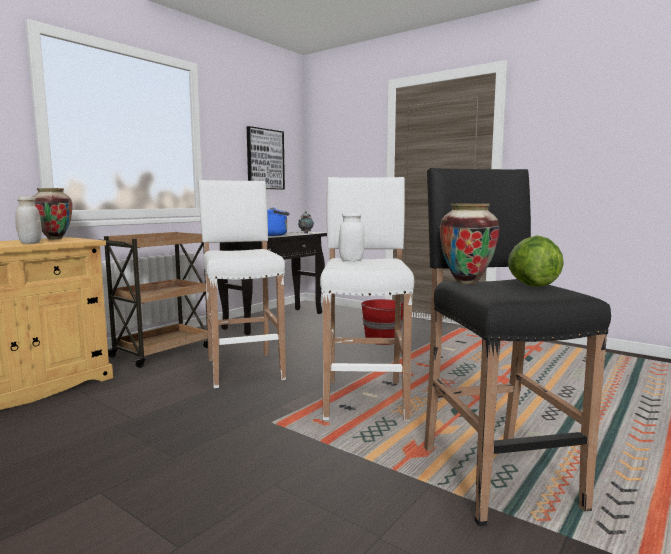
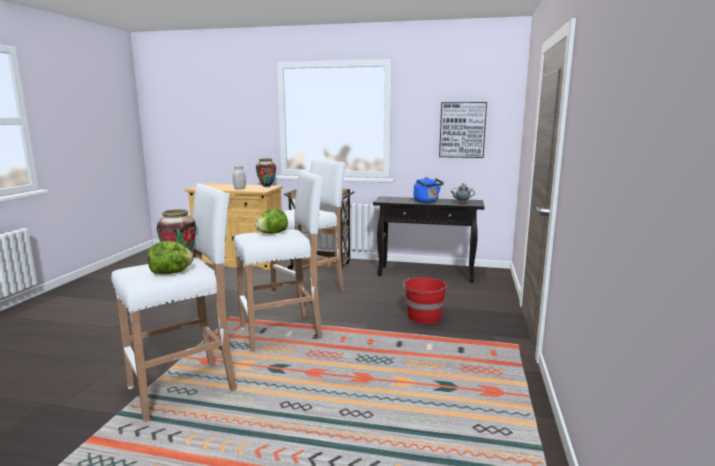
camera: 65 degrees right, 5 degrees up
white jar [339,212,365,261] -> lettuce [255,208,288,234]
black stool [424,168,611,527] -> white stool [111,183,237,422]

